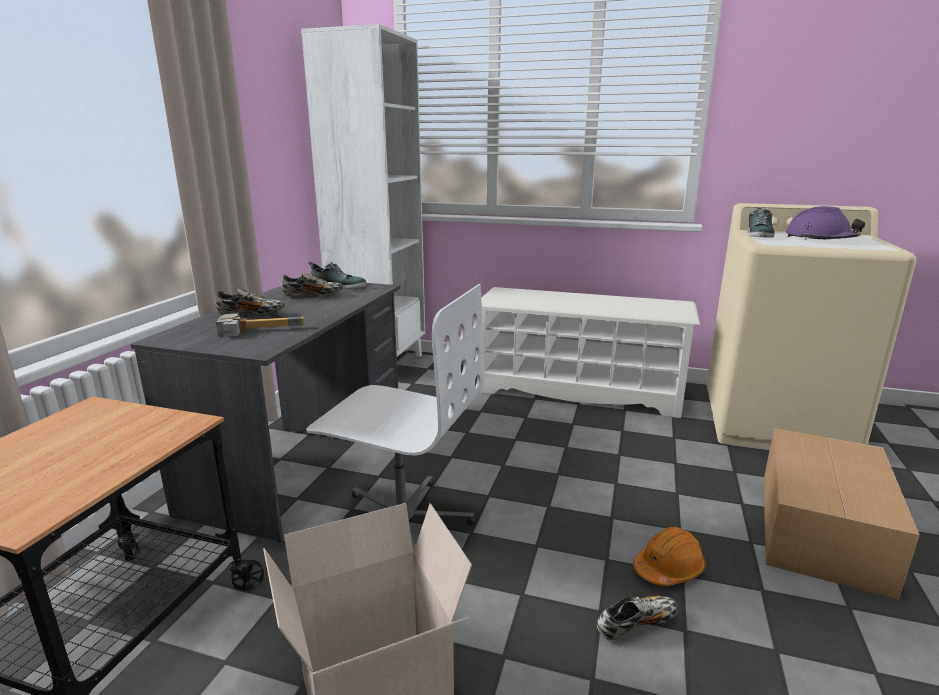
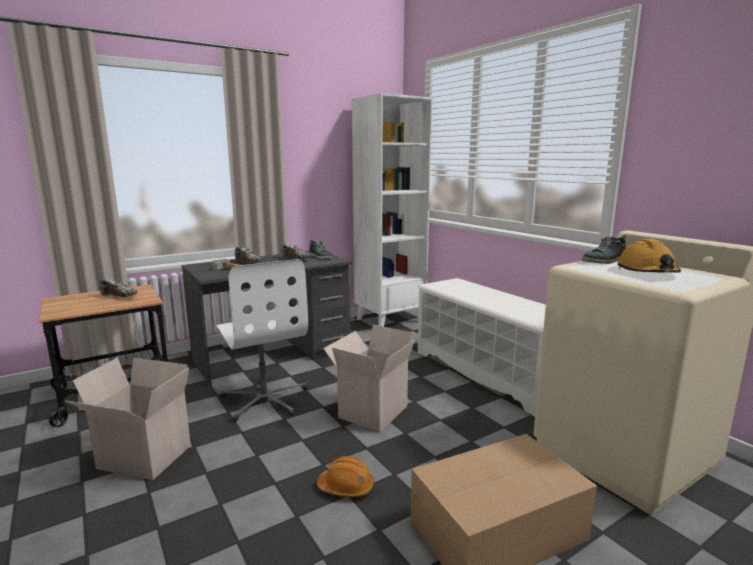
camera: 40 degrees right, 5 degrees down
shoe [597,596,678,640] -> shoe moved to [100,279,138,297]
purple hard hat [786,206,865,240] -> orange hard hat [618,239,681,273]
none -> cardboard box [323,324,415,432]

